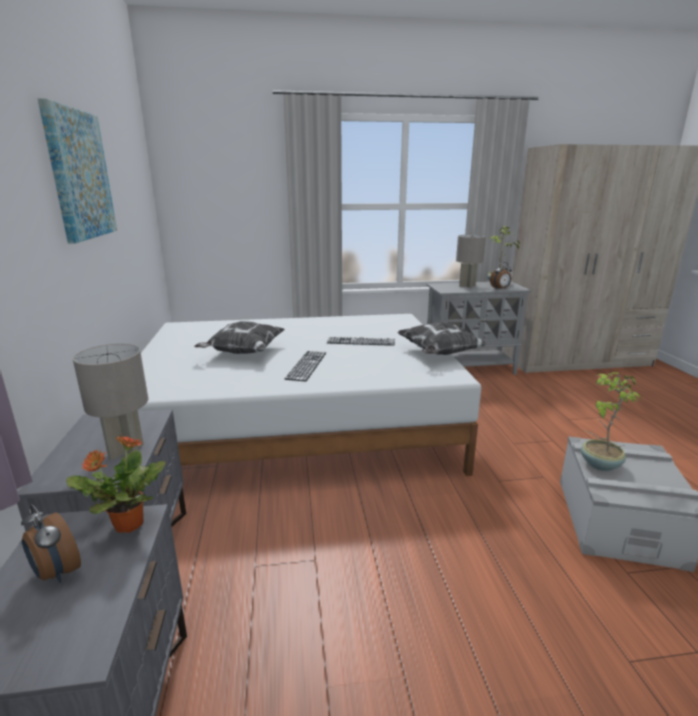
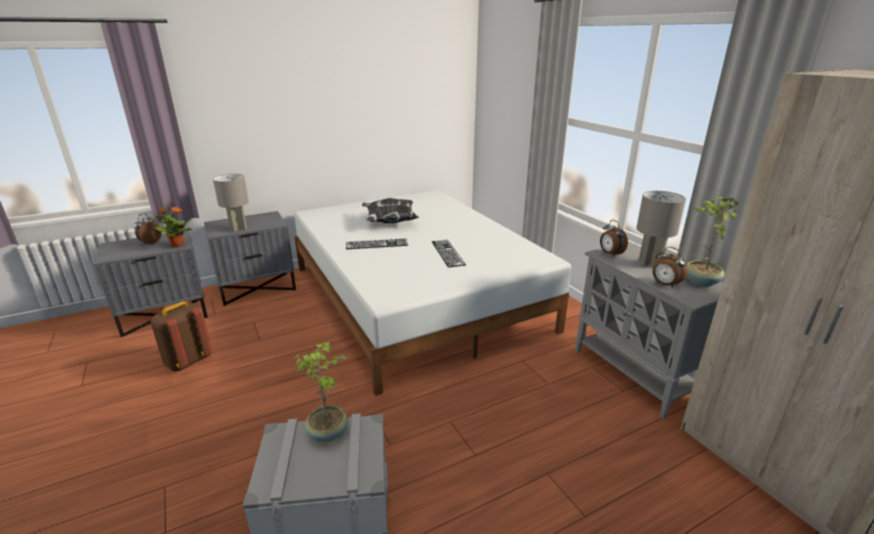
camera: 70 degrees right, 5 degrees up
picture [38,98,117,244] -> none
pillow [398,322,488,355] -> none
none -> brown backpack [151,301,212,371]
none -> alarm clock [600,220,628,257]

